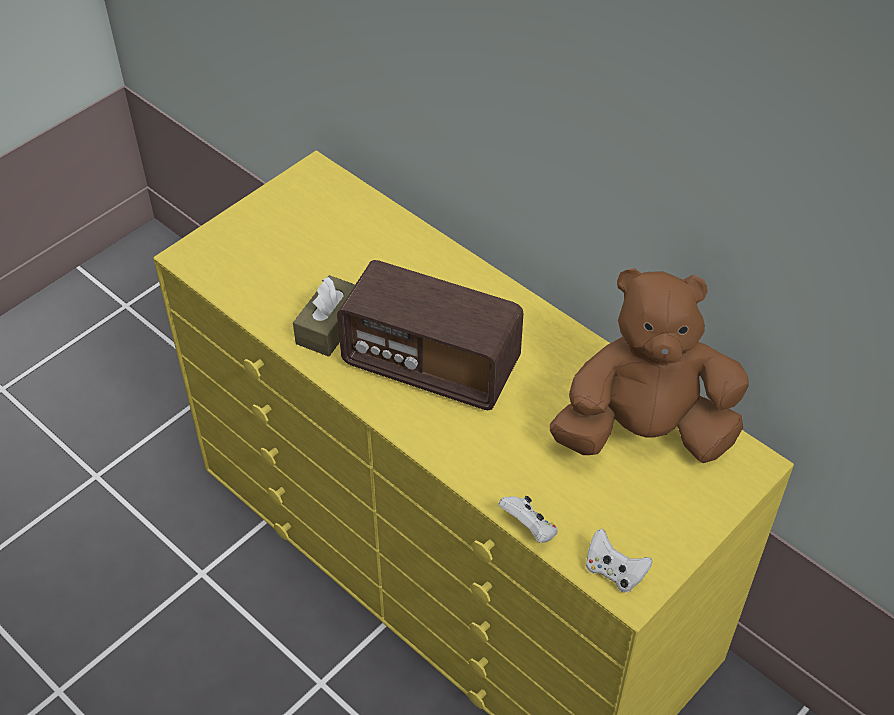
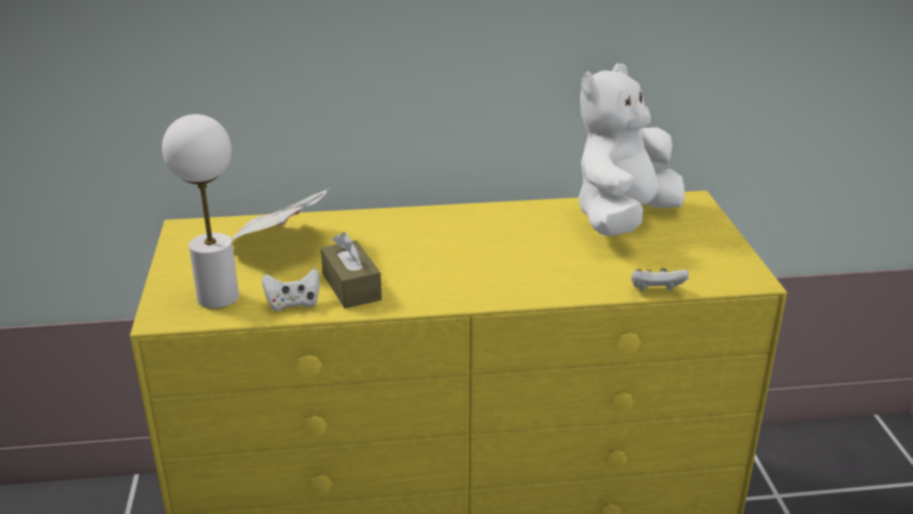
camera: 50 degrees left, 20 degrees down
radio [337,260,524,410] -> none
brown plush toy [550,268,749,463] -> white plush toy [579,63,685,236]
white game controller [586,528,652,593] -> white game controller moved to [262,269,320,311]
none -> white table lamp [162,114,239,309]
none -> newspaper [231,188,330,240]

